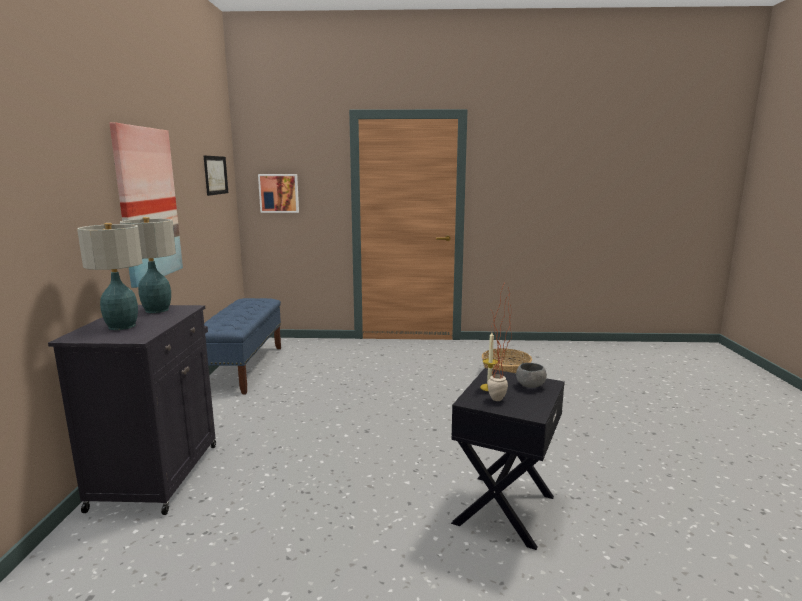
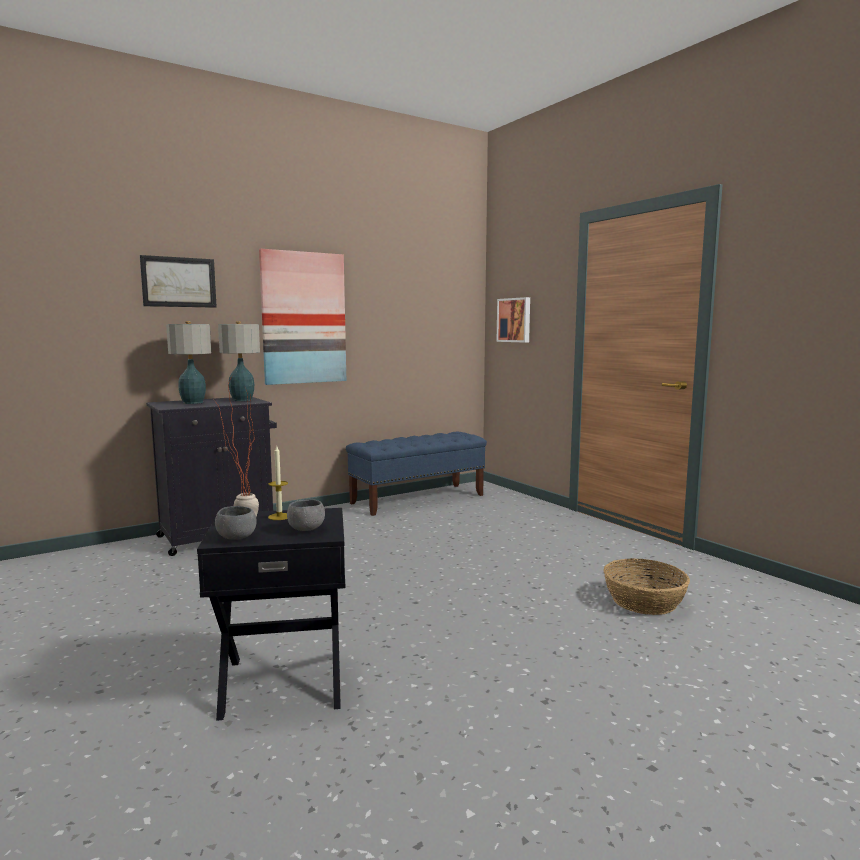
camera: 55 degrees right, 5 degrees down
picture [204,156,228,196] -> picture moved to [140,255,217,308]
none -> grey bowl [215,506,256,540]

